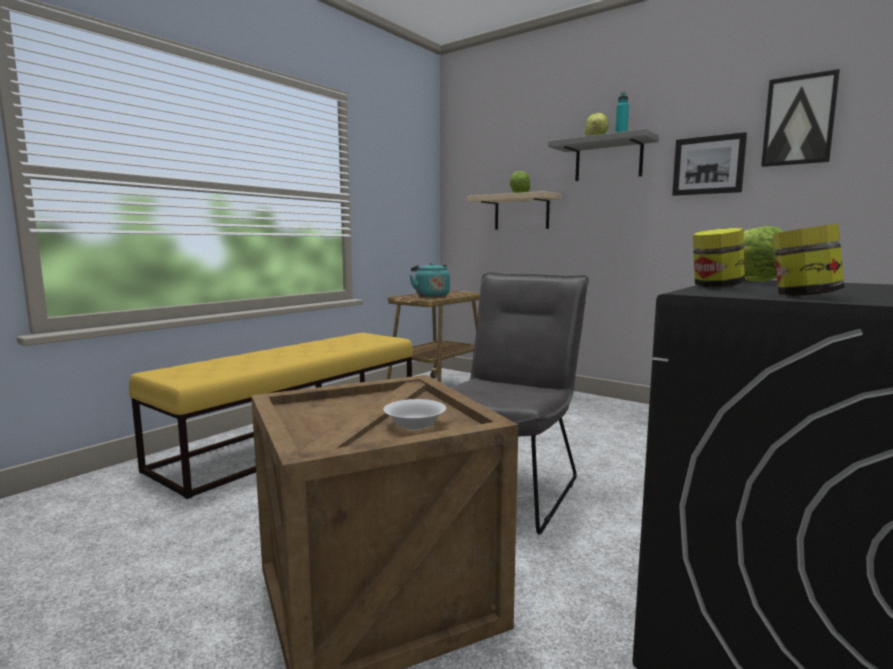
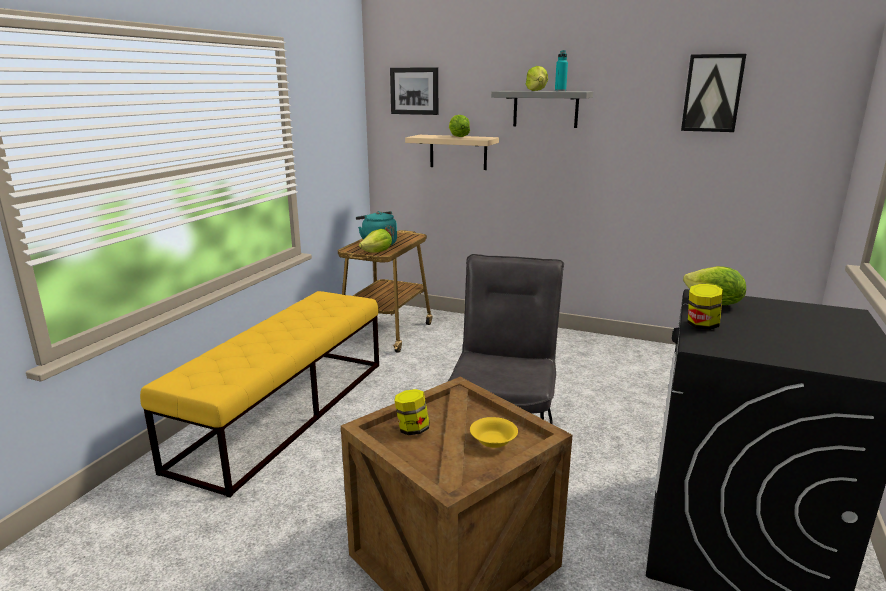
camera: 15 degrees left, 10 degrees up
white bowl [383,399,446,430] -> yellow bowl [470,417,518,448]
picture [672,132,747,196] -> picture moved to [390,67,438,115]
jar [773,224,845,296] -> jar moved to [394,389,430,436]
none -> lettuce [359,229,392,253]

